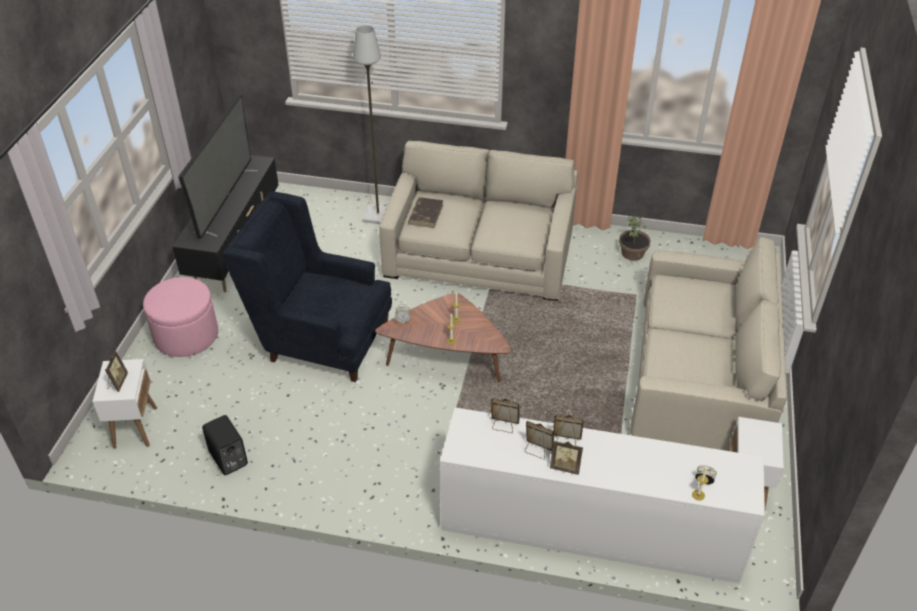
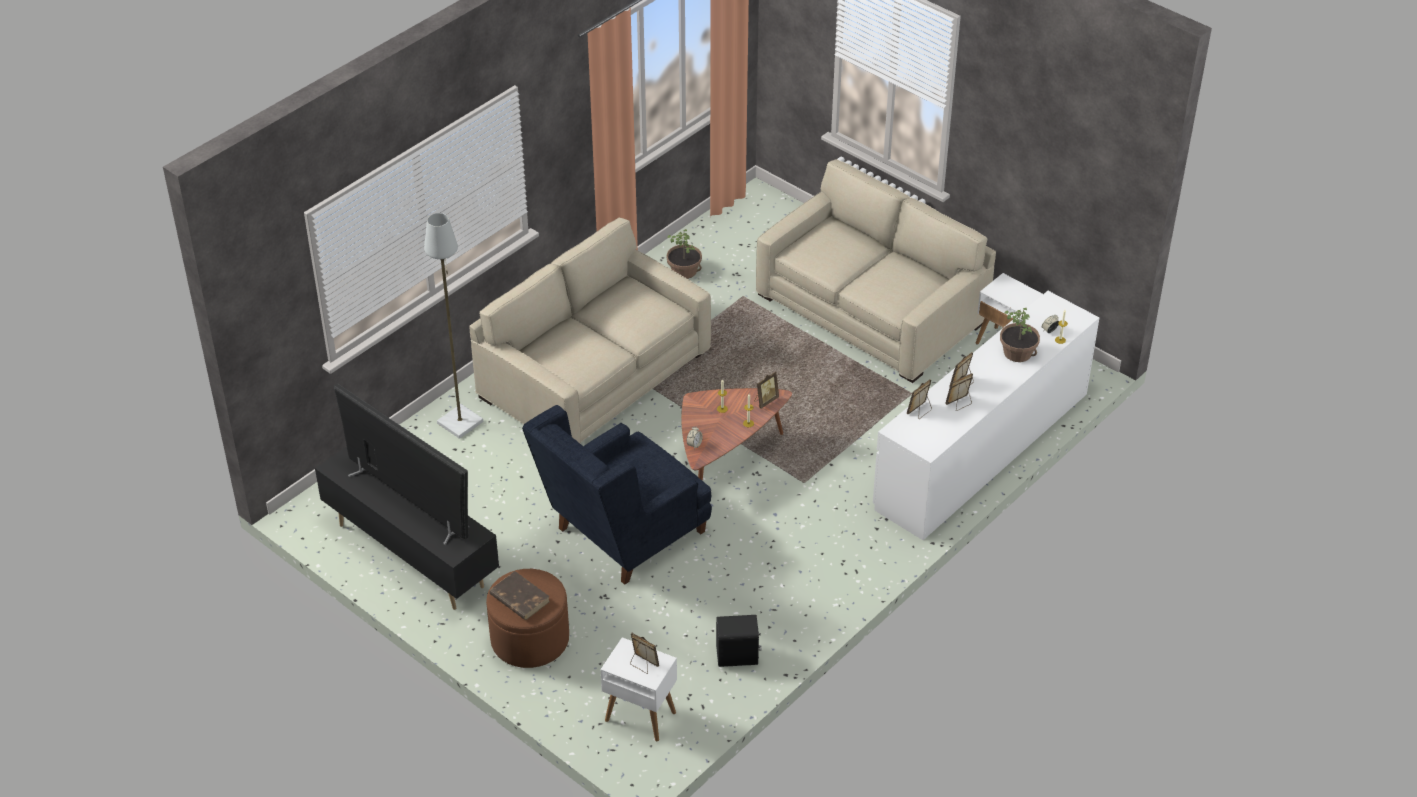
camera: 60 degrees left, 0 degrees up
pink ottoman [143,277,218,357] -> brown ottoman [486,569,569,668]
brown book [408,197,443,228] -> brown book moved to [489,571,550,620]
picture frame [550,441,583,475] -> picture frame moved to [754,371,779,409]
none -> potted plant [1000,308,1040,362]

